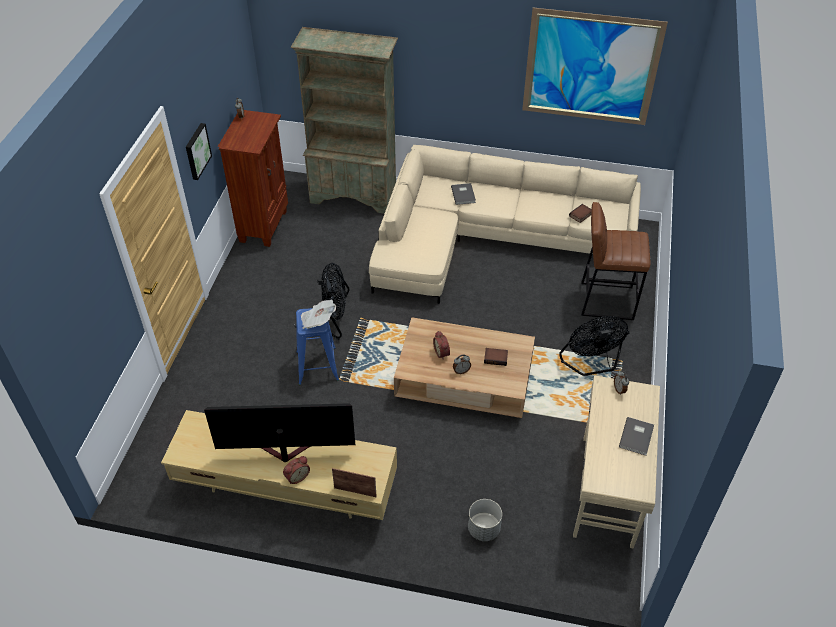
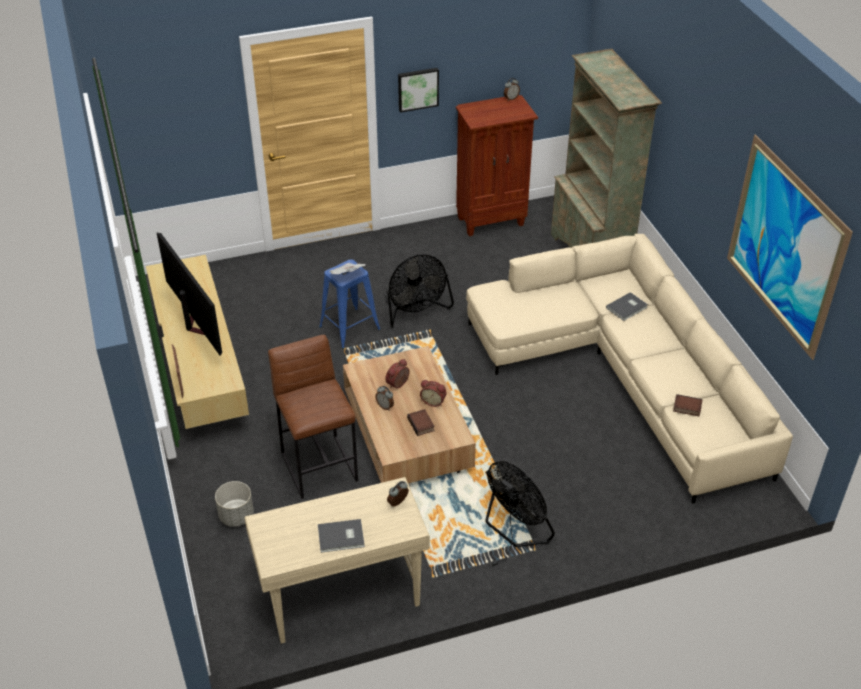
camera: 60 degrees right, 5 degrees down
alarm clock [283,456,310,484] -> alarm clock moved to [420,380,447,407]
brown stool [581,202,650,320] -> brown stool moved to [268,335,358,499]

